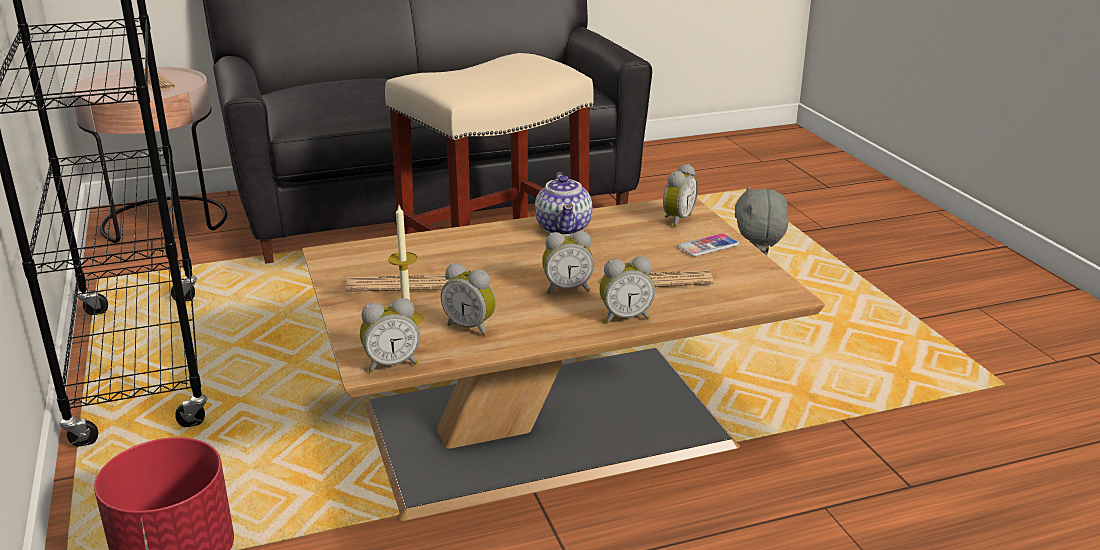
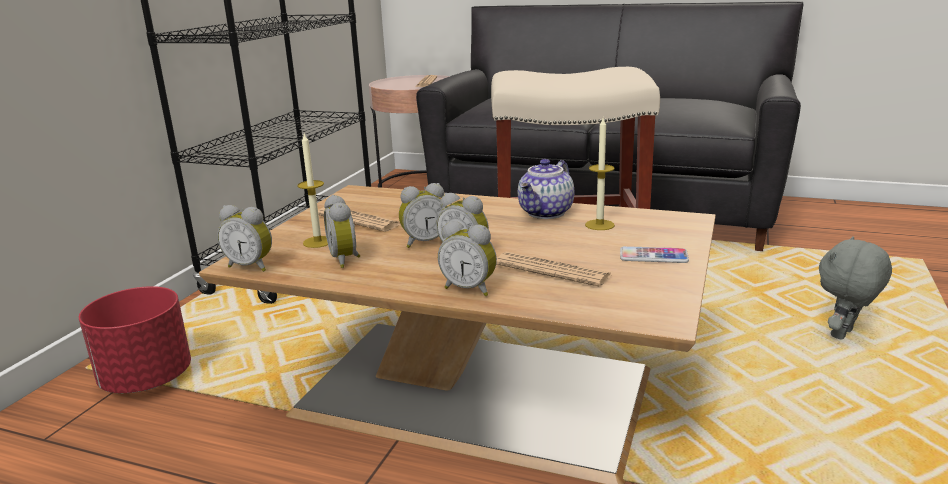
camera: 40 degrees right, 5 degrees down
alarm clock [663,164,698,227] -> alarm clock moved to [399,183,447,248]
none -> candle [585,118,615,230]

